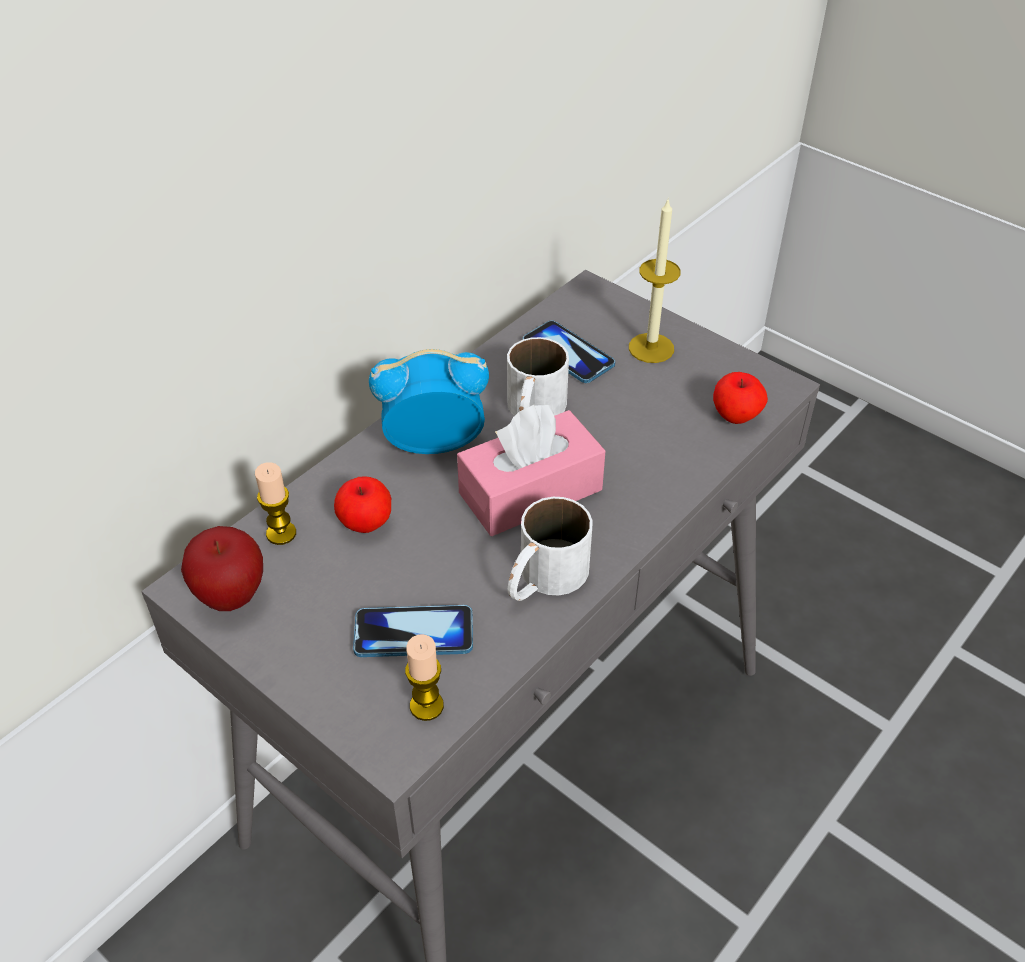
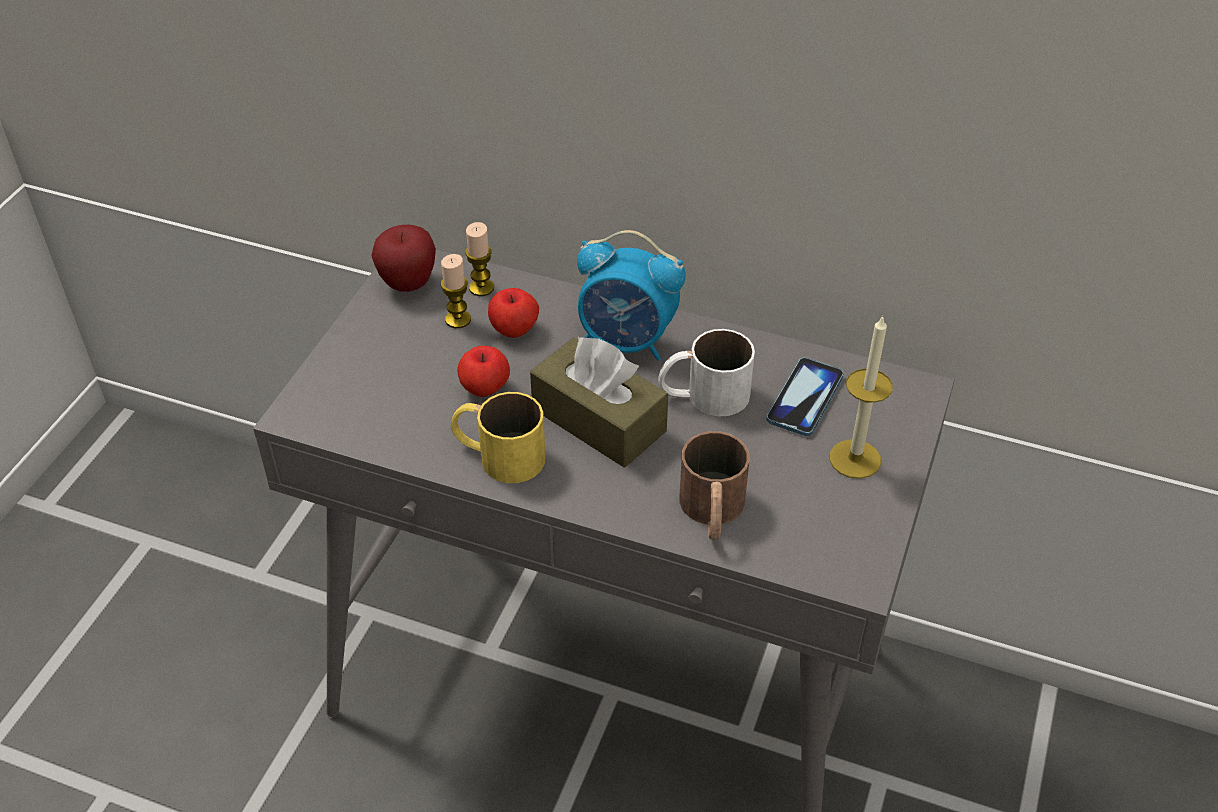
camera: 70 degrees right, 0 degrees up
phone [353,605,473,657] -> none
alarm clock [369,349,489,454] -> alarm clock turned 135 degrees clockwise [577,230,686,361]
candle [405,634,444,721] -> candle moved to [441,254,471,328]
pink tissue box [457,405,605,536] -> brown tissue box [530,337,668,468]
white mug [508,497,593,601] -> yellow mug [451,392,546,483]
apple [713,372,768,424] -> apple moved to [457,346,510,397]
none -> brown mug [680,431,750,540]

